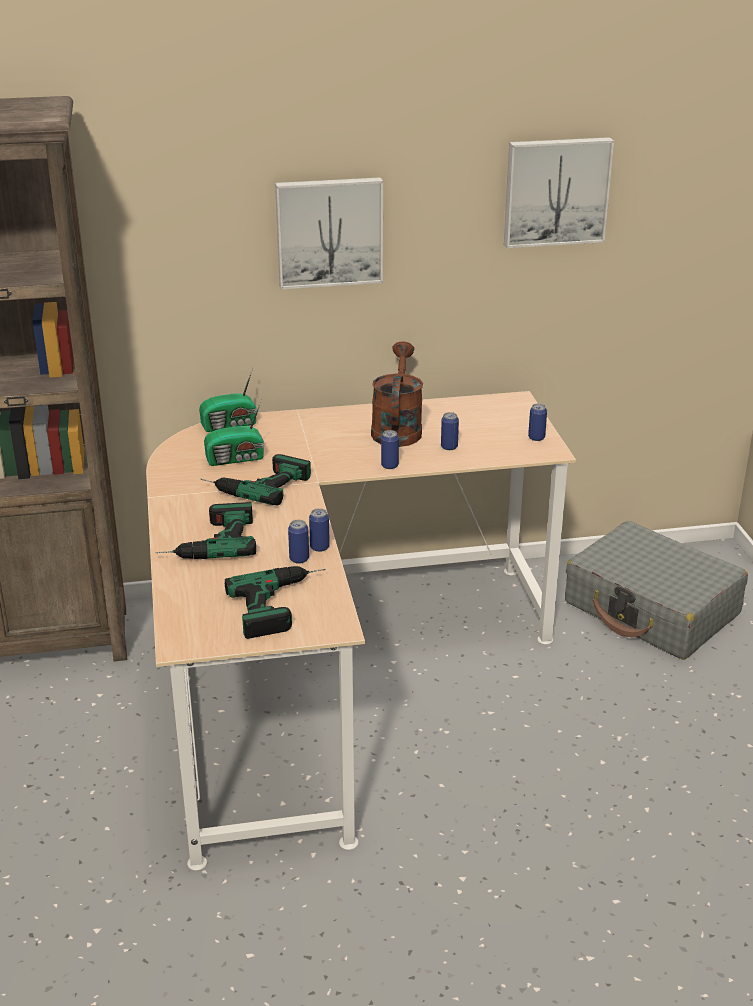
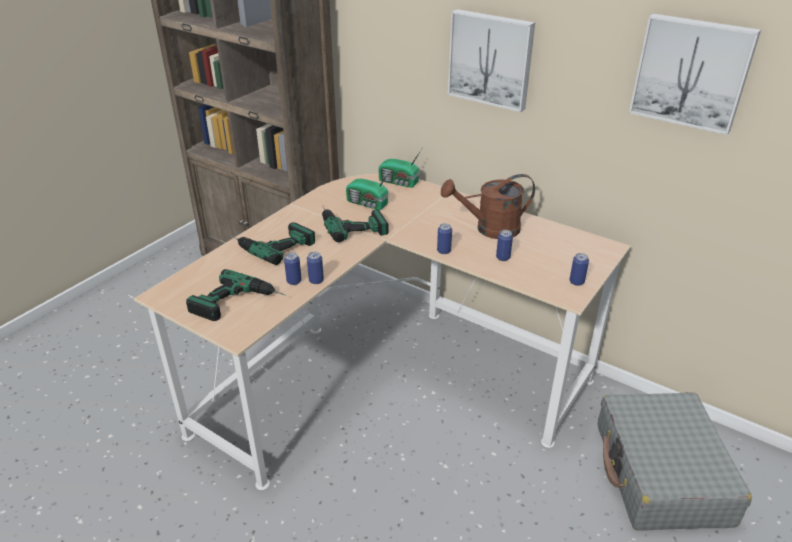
camera: 45 degrees right, 5 degrees up
brown watering can [371,341,423,447] -> brown watering can turned 150 degrees counterclockwise [441,174,535,239]

